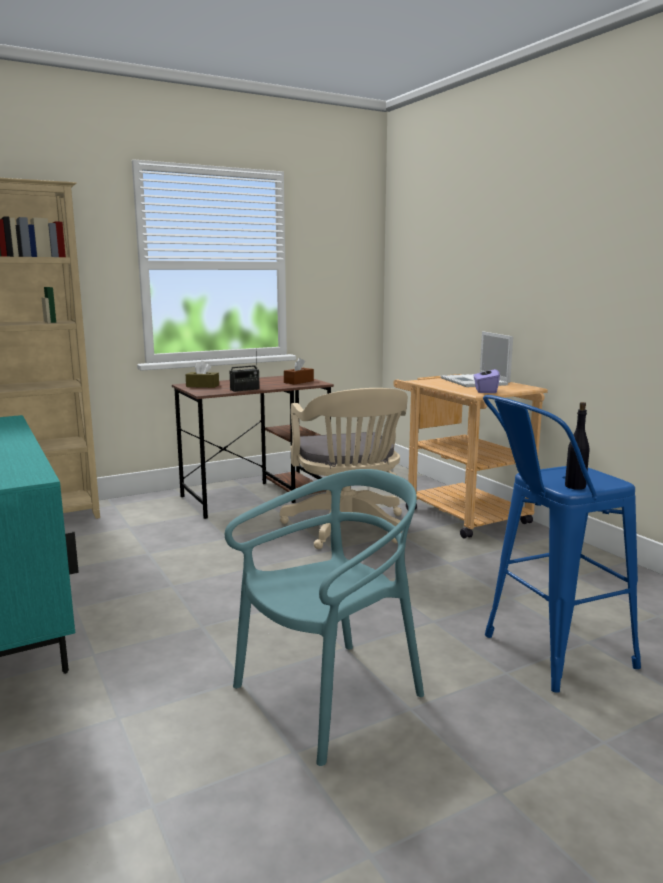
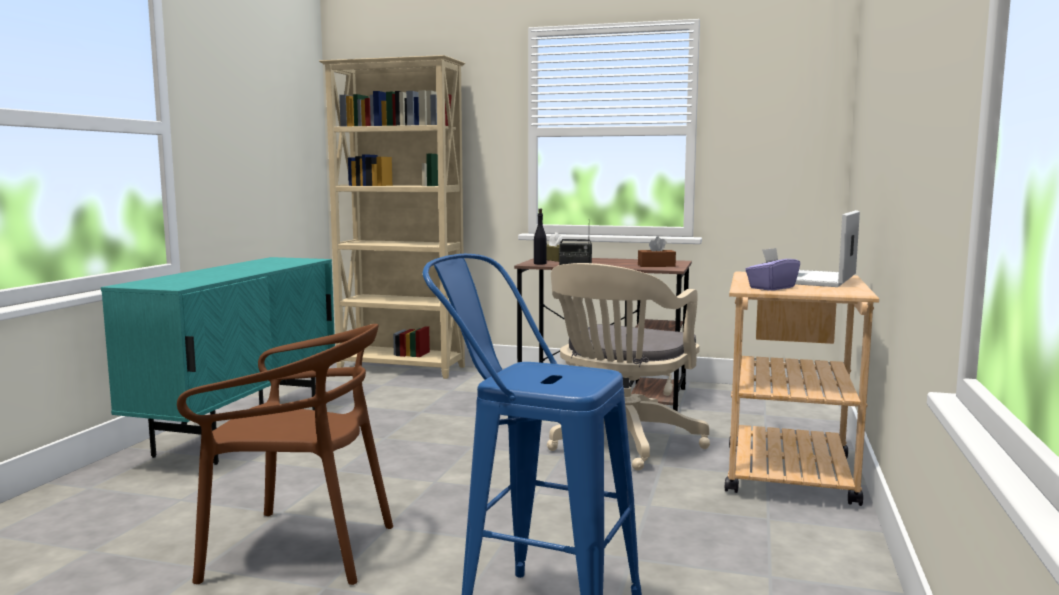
camera: 45 degrees right, 5 degrees down
turquoise chair [225,469,424,766] -> brown chair [177,324,393,585]
black bottle [565,402,589,490] -> black bottle moved to [534,209,547,264]

